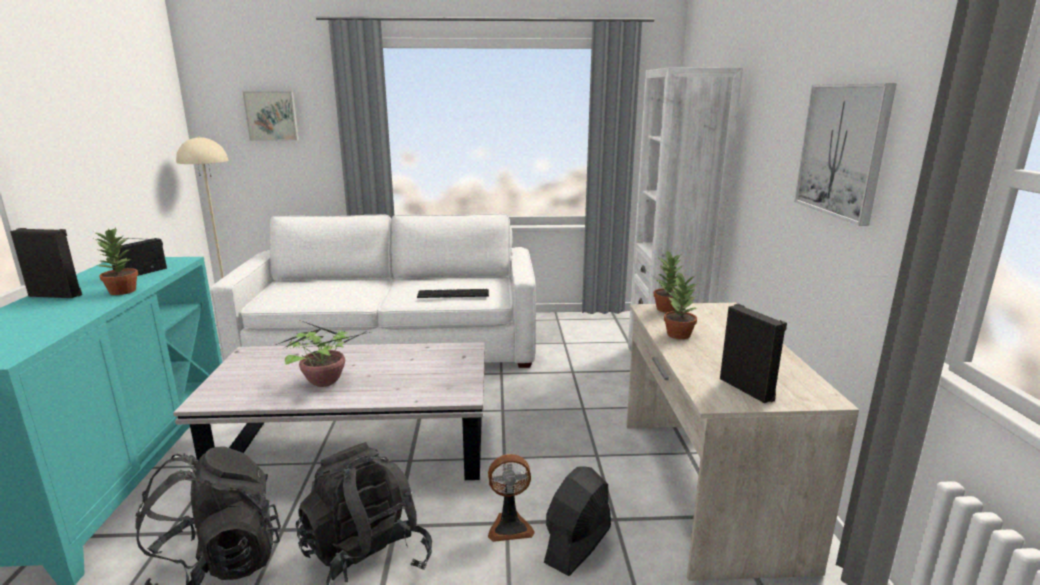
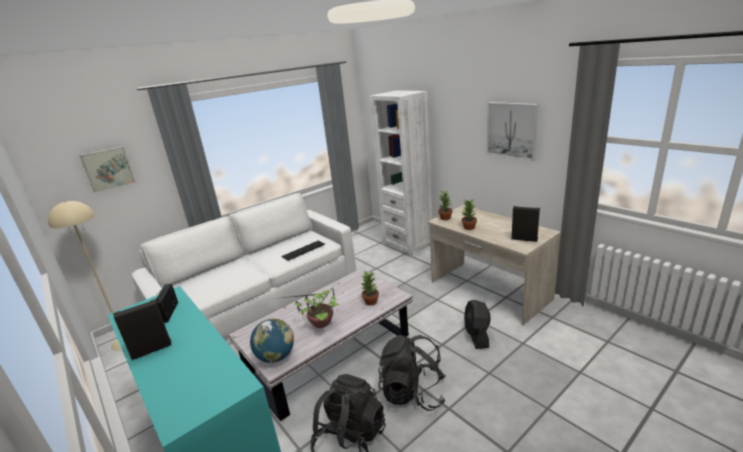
camera: 35 degrees left, 5 degrees up
potted plant [94,227,138,295] -> potted plant moved to [361,270,379,305]
fan [488,454,535,542] -> none
none -> globe [250,318,294,363]

